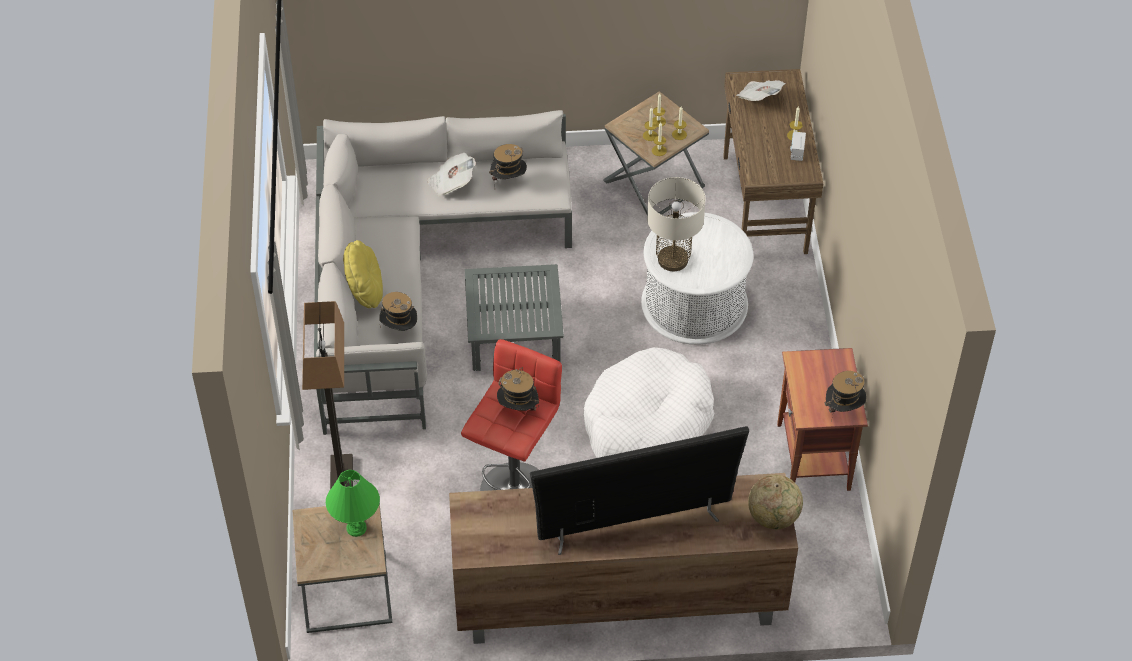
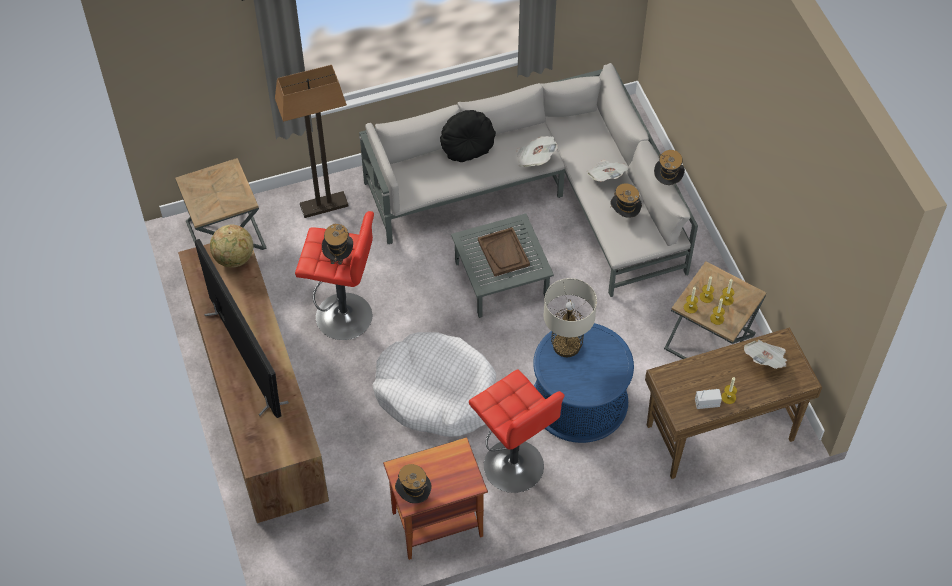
camera: 75 degrees right, 5 degrees up
green table lamp [326,470,380,537] -> none
yellow pillow [343,240,383,308] -> black pillow [440,110,496,162]
hat [379,292,417,331] -> hat moved to [654,150,685,185]
white coffee table [641,212,753,345] -> blue coffee table [533,323,634,443]
globe [748,475,803,530] -> globe moved to [210,225,253,268]
none -> red stool [469,369,565,493]
none -> brown tray [478,227,530,277]
none -> newspaper [516,136,558,167]

